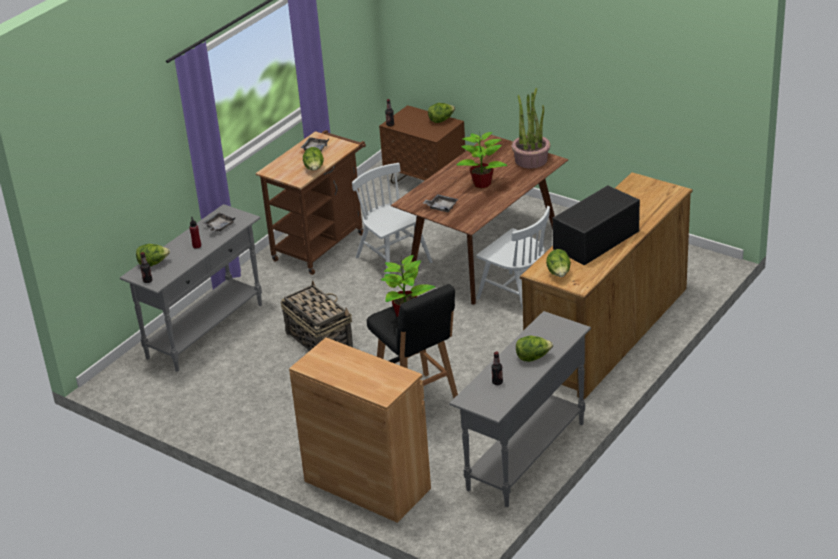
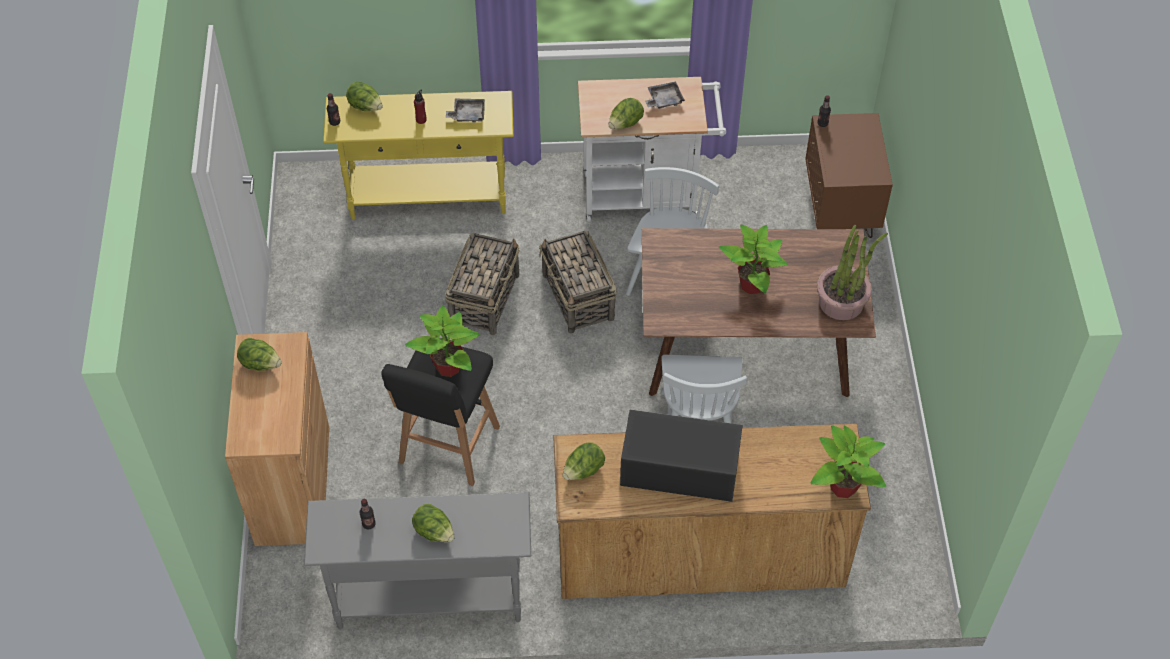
camera: 50 degrees right, 20 degrees up
grey console table [120,204,262,372] -> yellow console table [323,91,514,220]
brown cart [256,130,366,275] -> white cart [578,77,726,222]
grey tray [423,194,458,212] -> none
lettuce [428,103,455,123] -> lettuce moved to [237,338,282,371]
none -> basket [539,231,617,334]
none -> potted plant [811,425,886,498]

